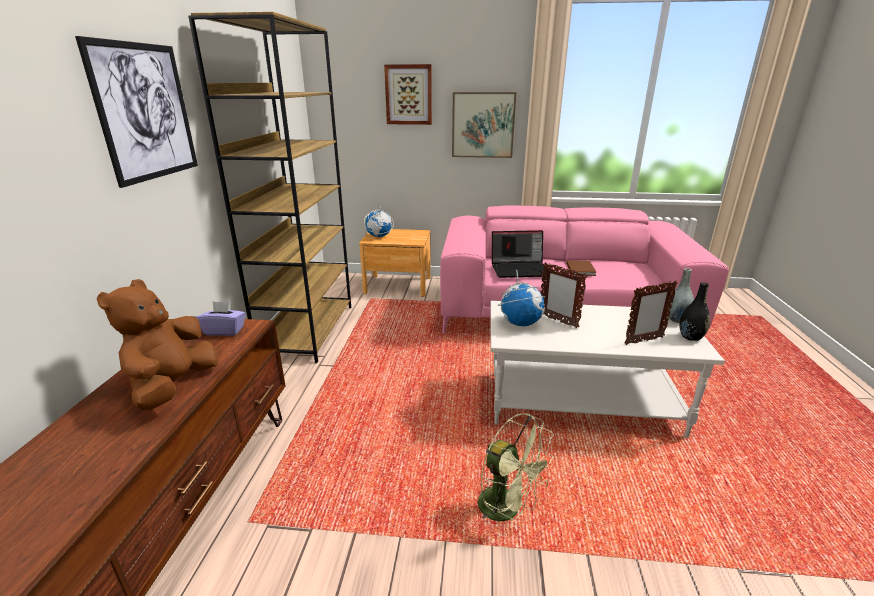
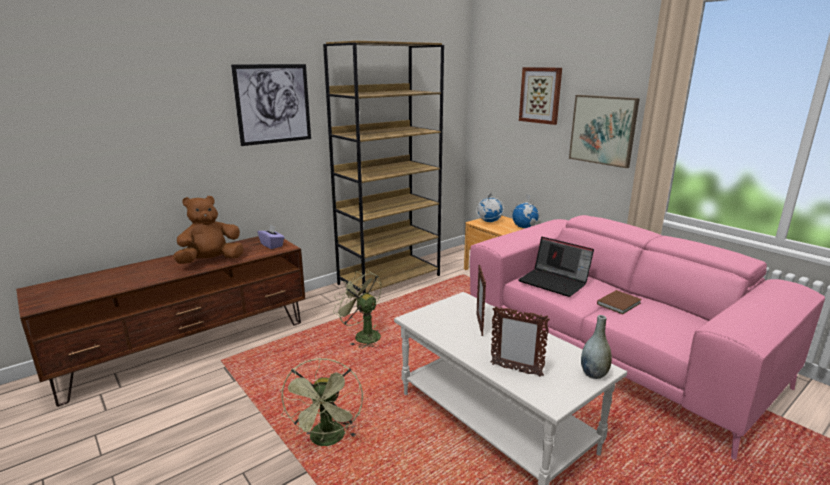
camera: 45 degrees right, 5 degrees down
globe [498,270,546,326] -> globe moved to [512,194,540,228]
black vase [679,282,710,341] -> none
none -> green fan [333,270,382,348]

